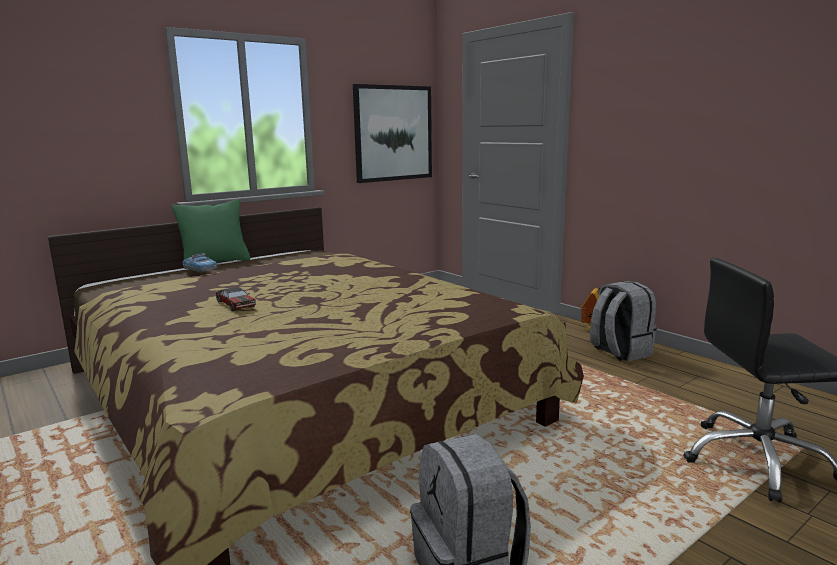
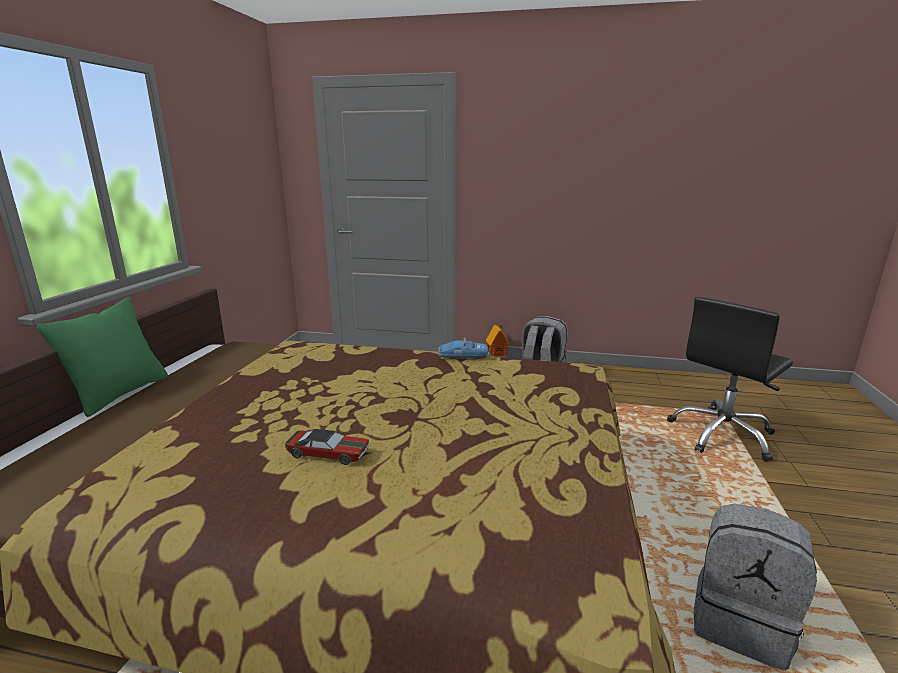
camera: 40 degrees left, 5 degrees up
toy car [182,253,217,272] -> toy car moved to [438,337,489,360]
picture [353,84,432,183] -> none

